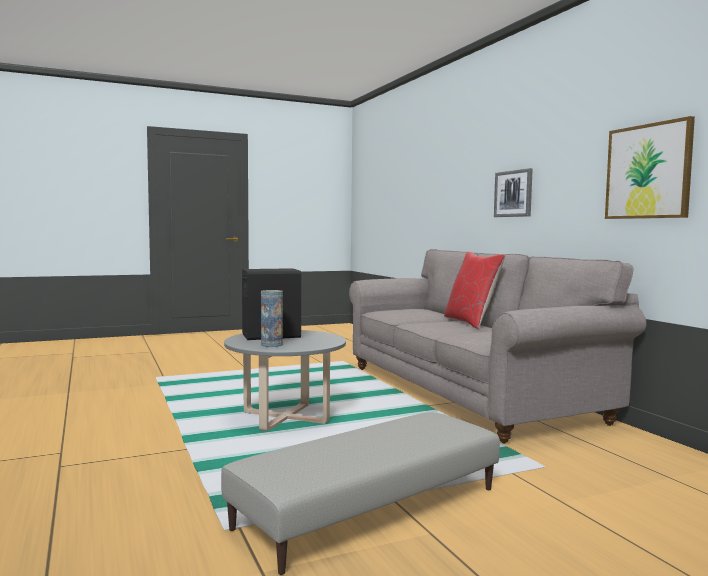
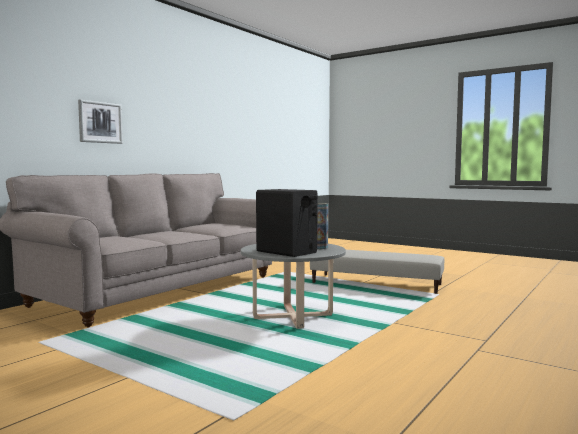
camera: 120 degrees left, 0 degrees up
red pillow [444,252,505,329] -> none
picture [605,116,695,219] -> none

